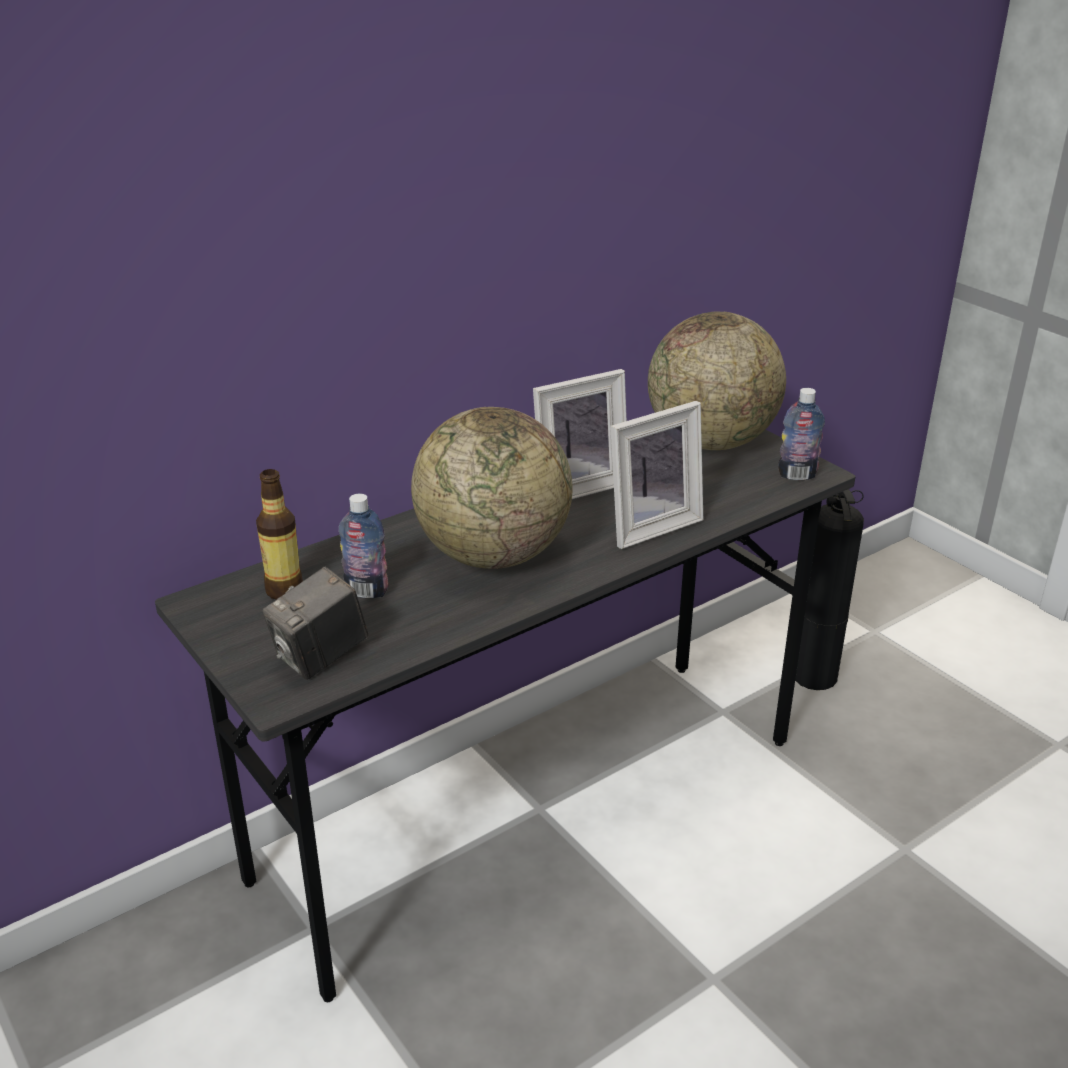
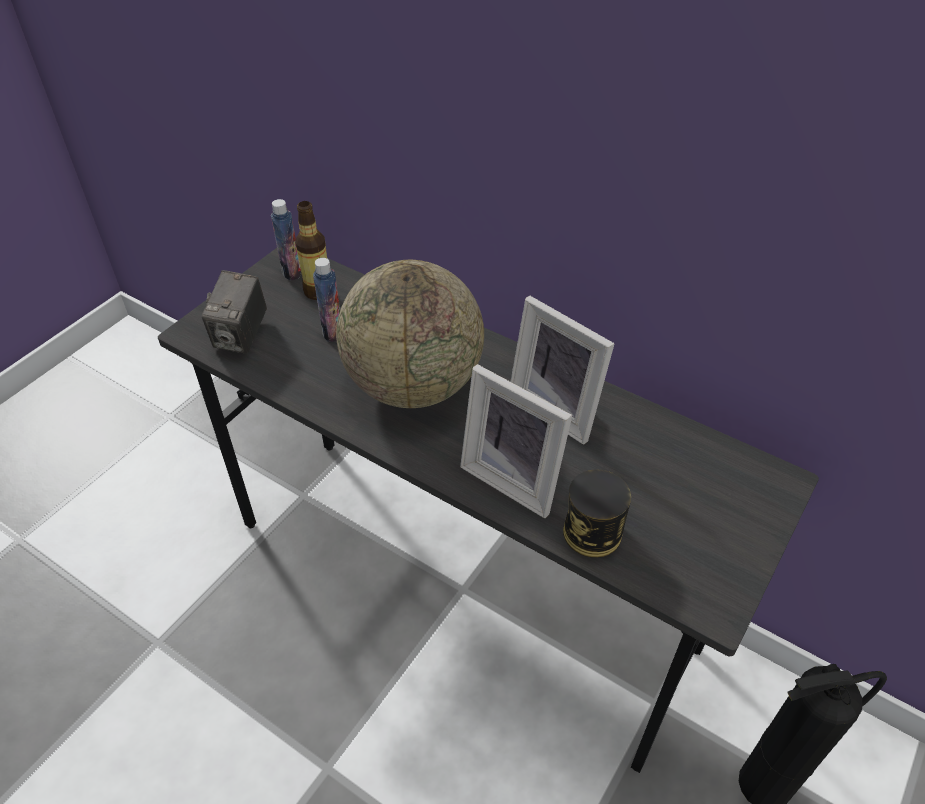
camera: 70 degrees right, 15 degrees up
camera [262,567,369,680] -> camera turned 105 degrees counterclockwise [202,270,267,354]
globe [648,311,786,450] -> none
bottle [778,388,825,480] -> bottle moved to [271,199,301,281]
none -> can [563,470,631,558]

